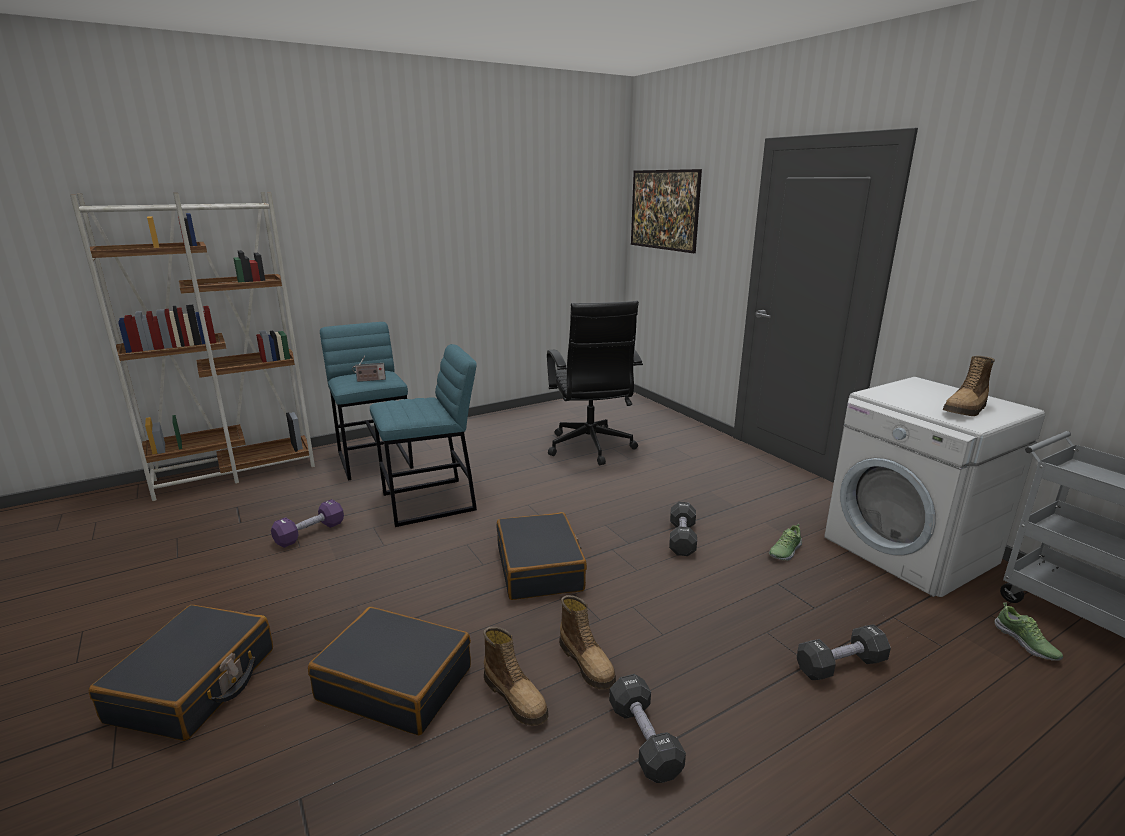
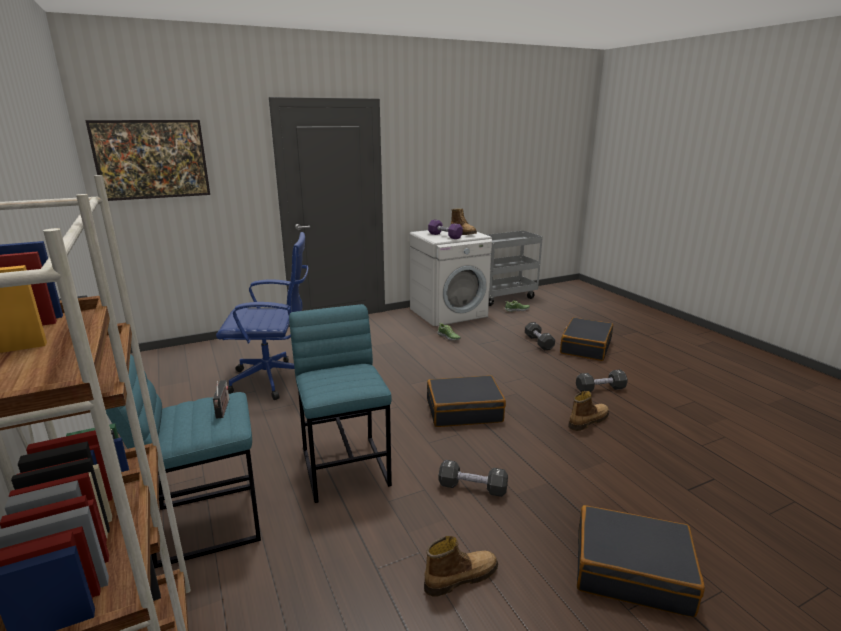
camera: 85 degrees left, 0 degrees up
purple dumbbell [271,499,344,548] -> purple dumbbell moved to [428,220,463,239]
black suitcase [308,607,471,736] -> black suitcase moved to [560,317,613,361]
black office chair [547,301,643,465] -> blue office chair [216,232,308,400]
boot [559,595,616,690] -> boot moved to [424,536,498,596]
black dumbbell [669,502,697,556] -> black dumbbell moved to [438,460,508,497]

